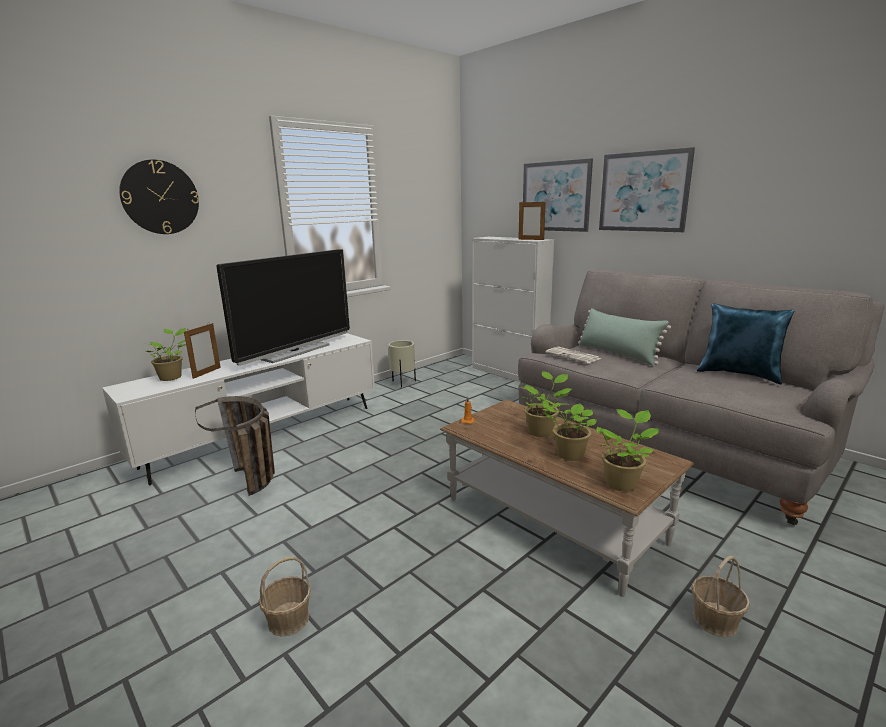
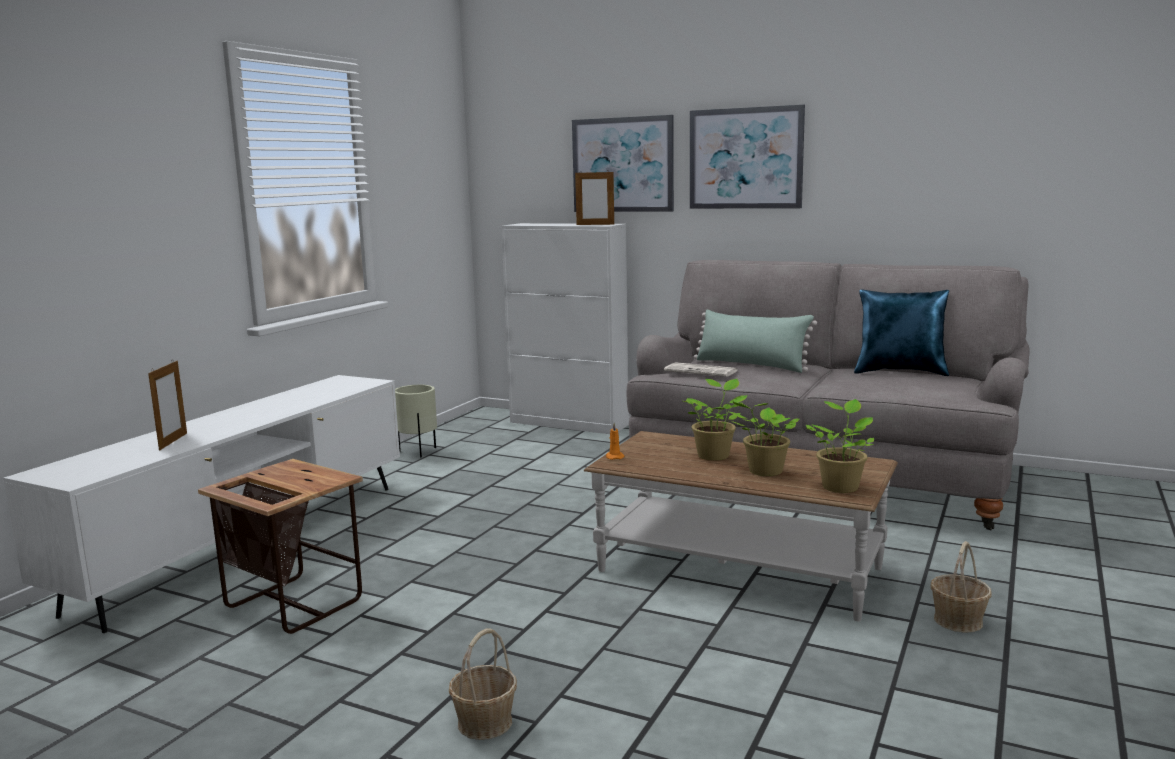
camera: 20 degrees left, 5 degrees down
wall clock [119,159,199,234] -> none
potted plant [146,328,186,381] -> none
basket [195,396,275,496] -> side table [198,459,363,634]
television [216,249,350,366] -> none

